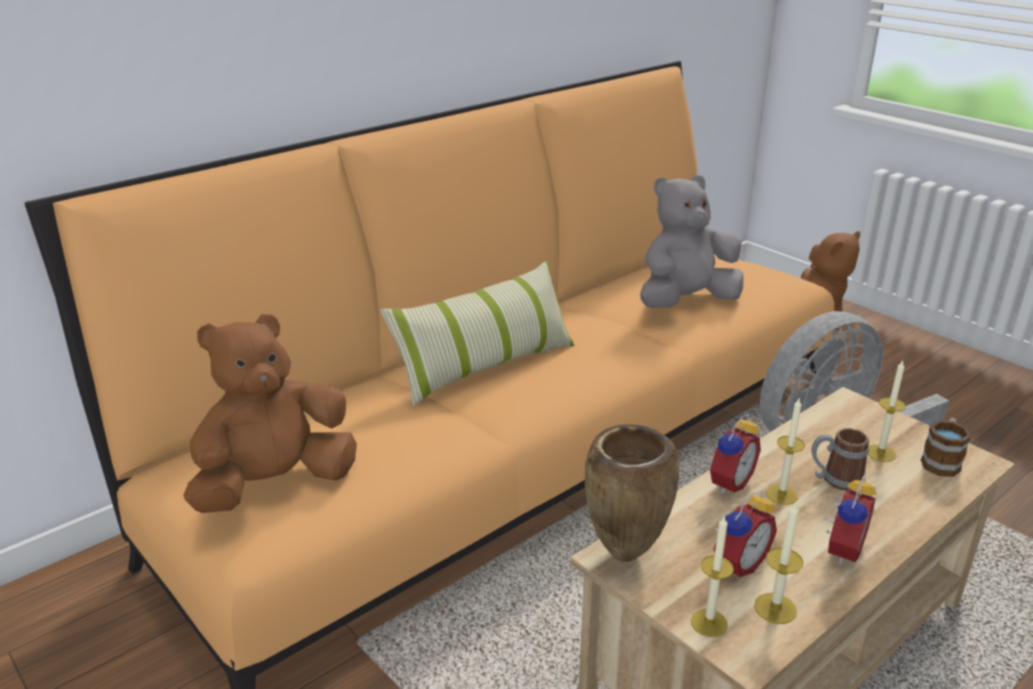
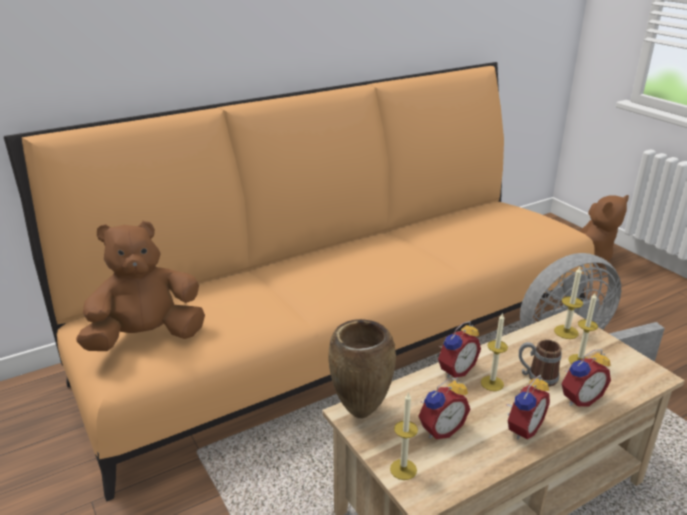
camera: 10 degrees right, 0 degrees up
pillow [381,261,574,407] -> none
grey plush toy [640,175,744,308] -> none
candle [754,501,804,624] -> candle moved to [554,267,583,339]
mug [921,418,971,477] -> none
none -> alarm clock [561,349,611,406]

